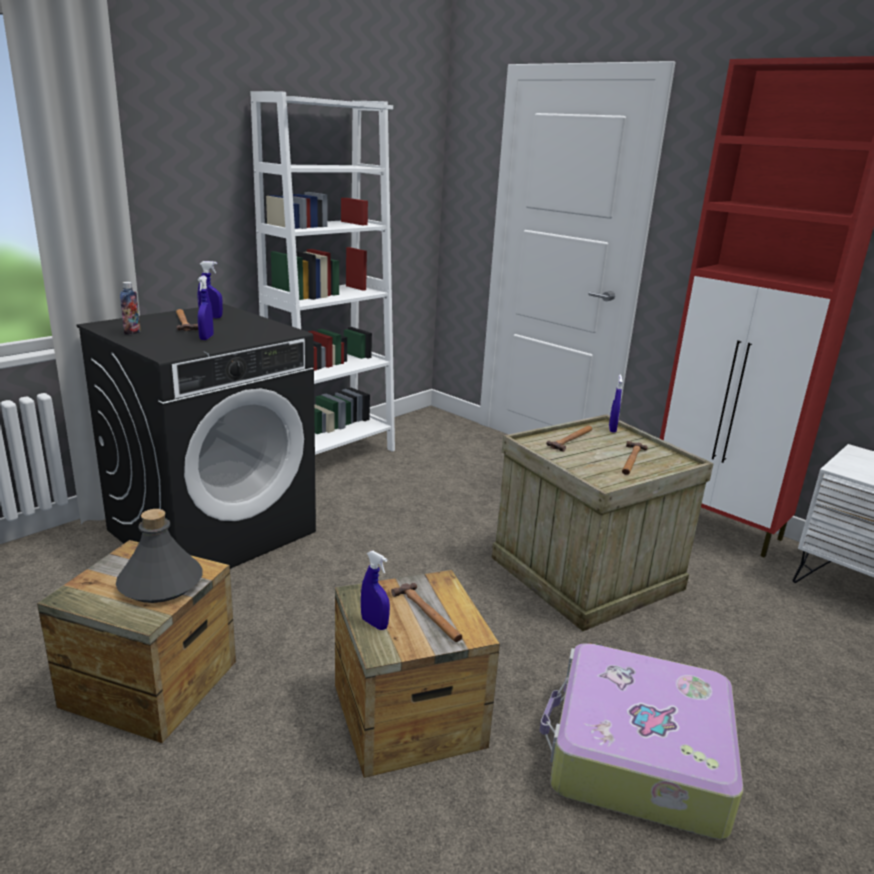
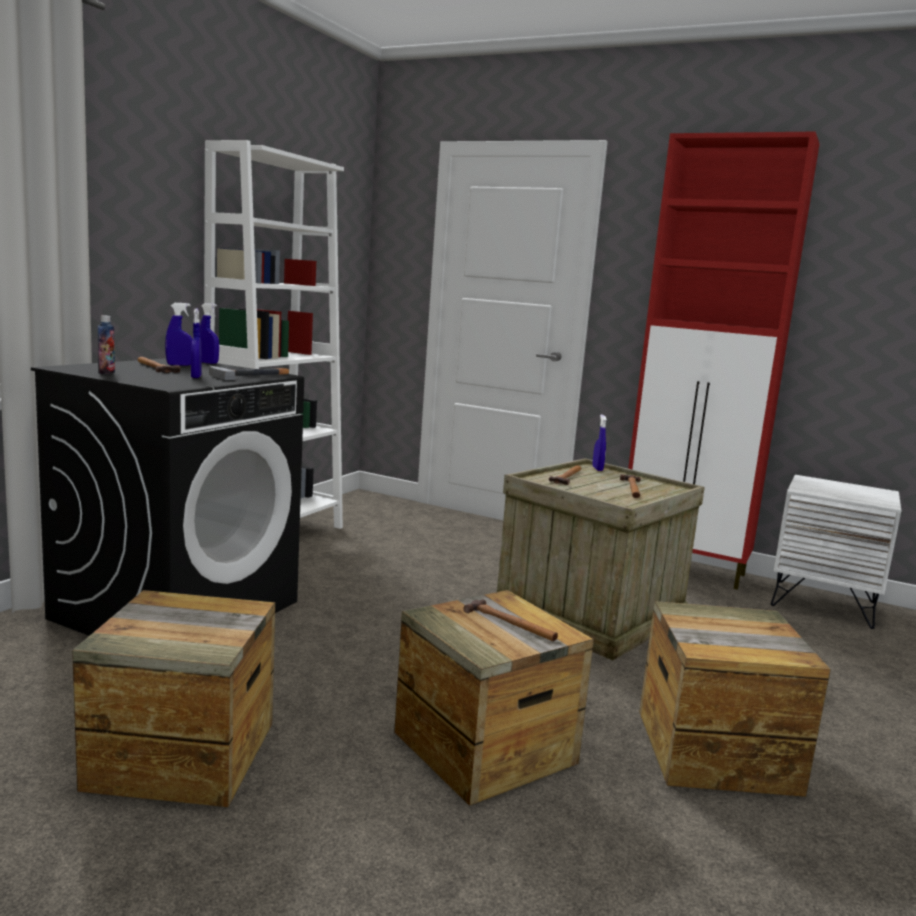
camera: 15 degrees left, 10 degrees down
grey bottle [116,509,203,603] -> none
blue spray bottle [361,551,390,630] -> blue spray bottle moved to [200,303,219,364]
suitcase [540,643,744,840] -> crate [639,601,831,797]
none -> hammer [209,366,289,380]

